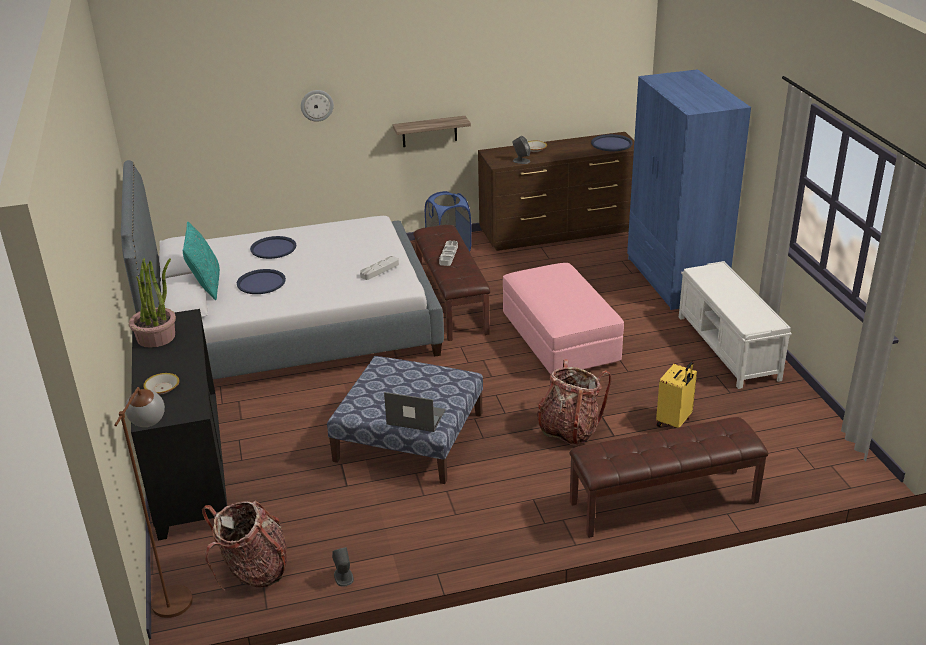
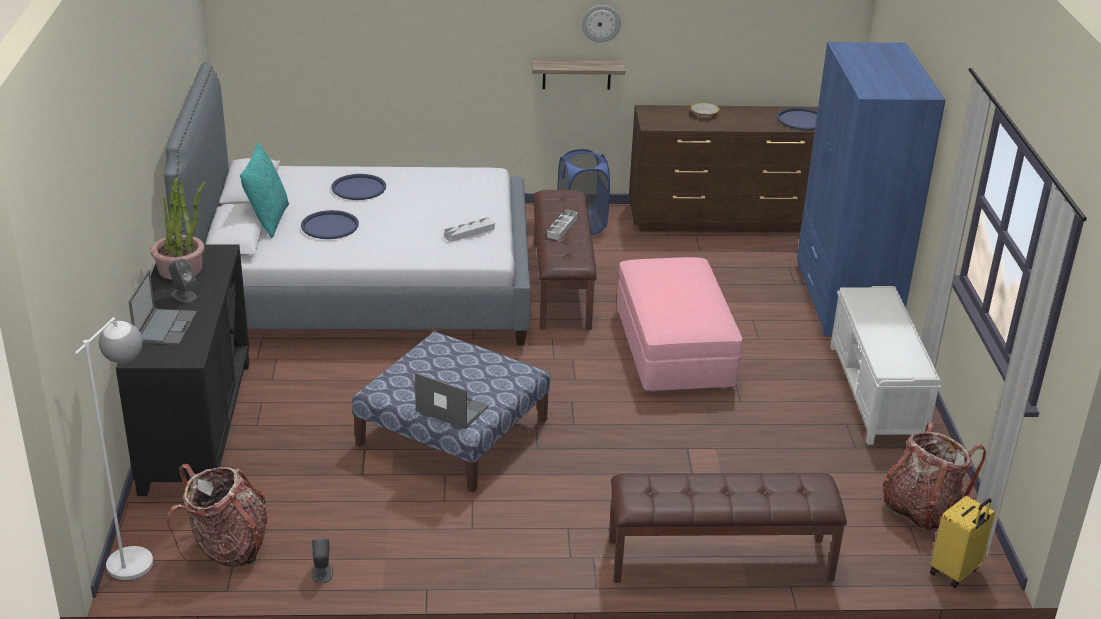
camera: 10 degrees right, 0 degrees up
brown floor lamp [114,387,193,618] -> white floor lamp [74,317,153,580]
bowl [143,373,180,394] -> laptop [128,270,197,345]
wall clock [301,90,334,122] -> wall clock moved to [582,5,621,42]
grey speaker [512,136,530,164] -> grey speaker moved to [168,259,197,303]
backpack [537,359,611,446] -> backpack moved to [883,421,986,532]
yellow suitcase [656,361,697,428] -> yellow suitcase moved to [930,496,996,588]

